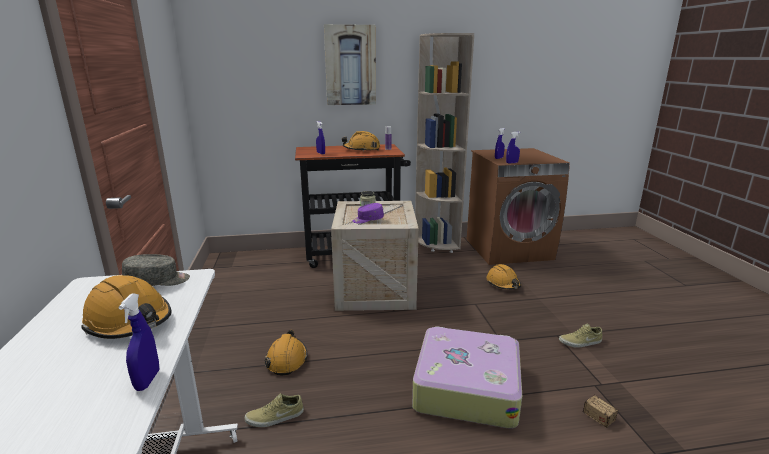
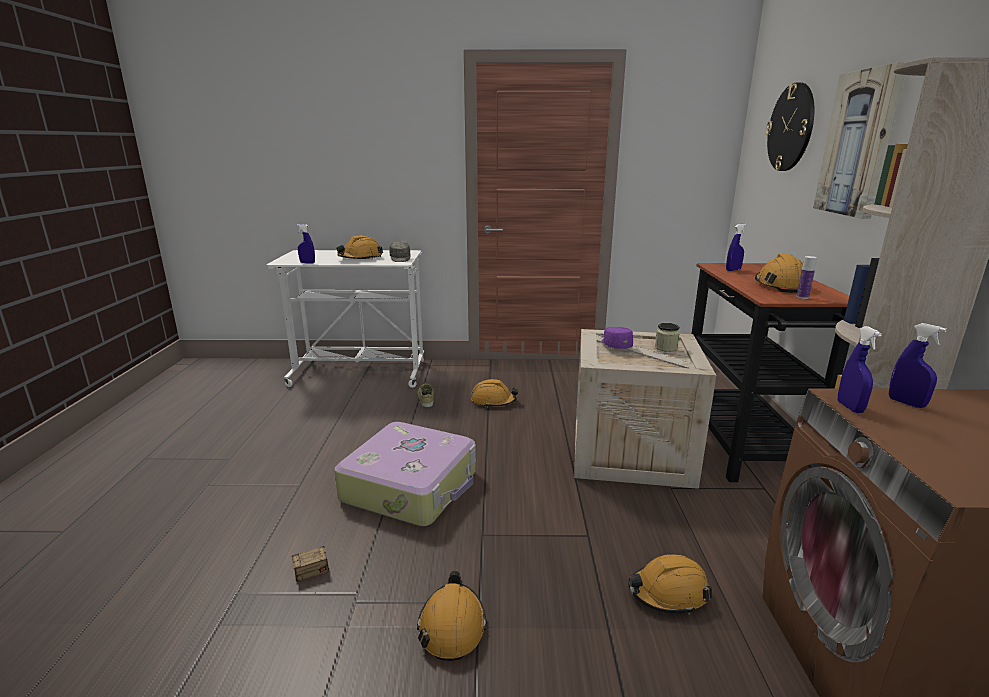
camera: 100 degrees right, 0 degrees up
beige shoe [559,324,602,348] -> orange hard hat [417,571,487,661]
none -> wall clock [766,82,814,171]

